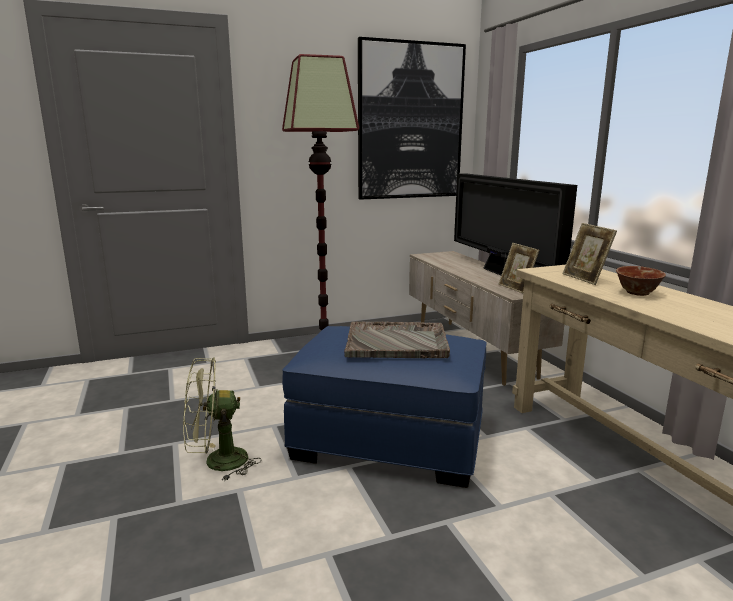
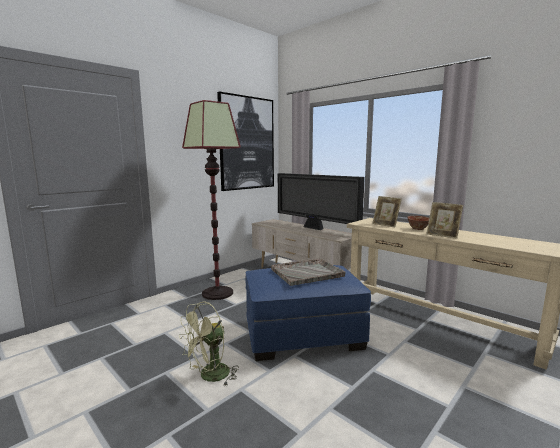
camera: 25 degrees left, 5 degrees down
picture frame [498,243,539,293] -> picture frame moved to [427,202,463,239]

